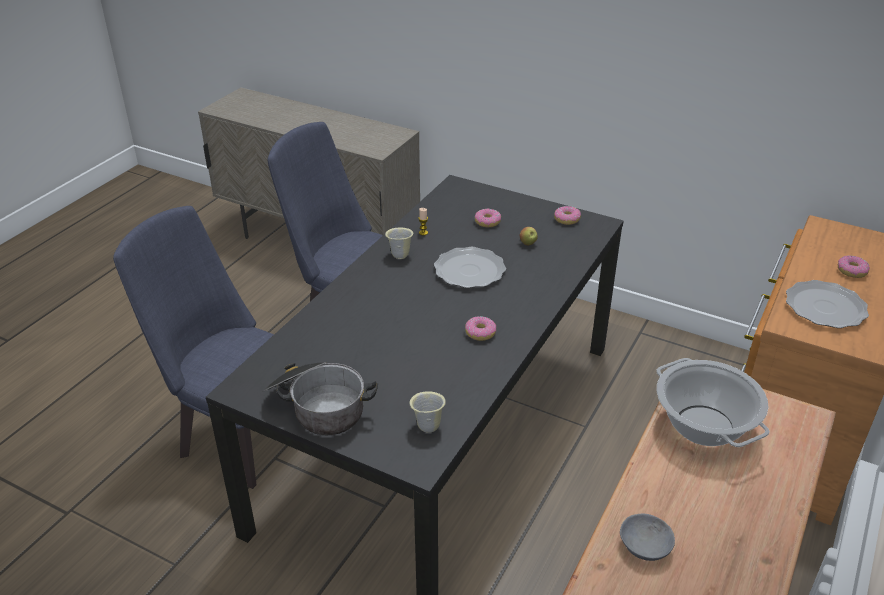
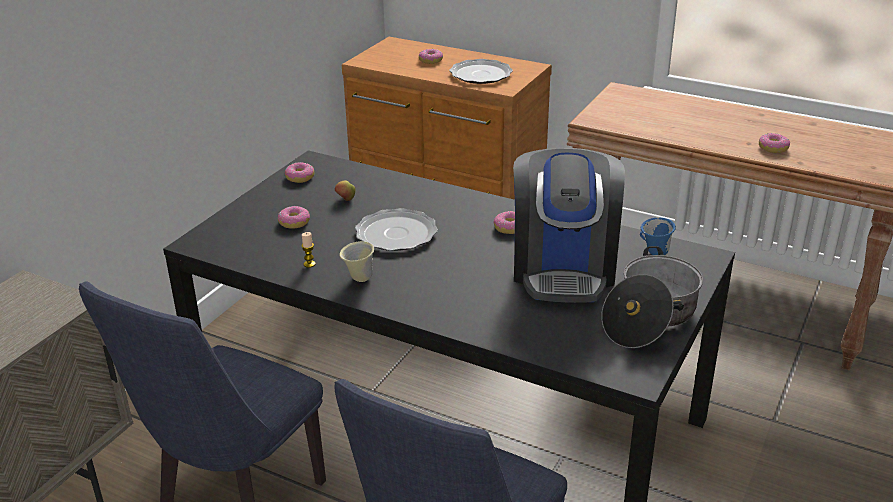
camera: 90 degrees left, 5 degrees down
beige mug [410,391,446,433] -> blue mug [640,217,676,255]
grey bowl [620,514,675,561] -> donut [759,133,790,153]
cooking pot [656,358,770,447] -> none
none -> coffee machine [513,148,625,303]

